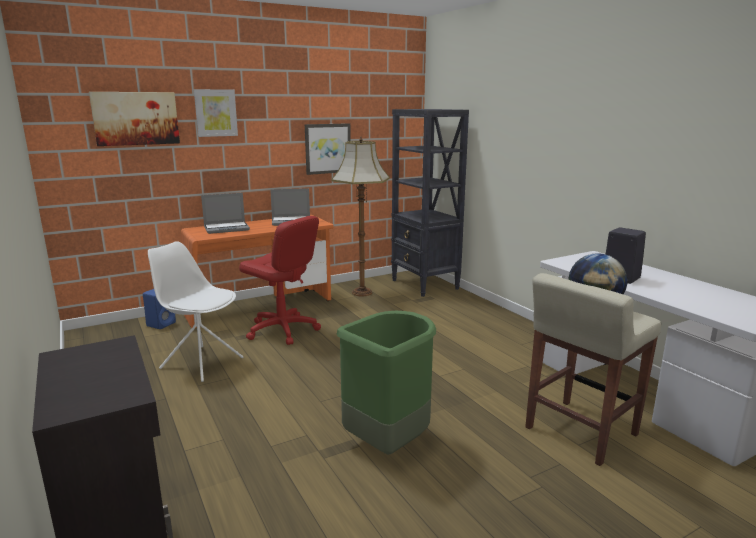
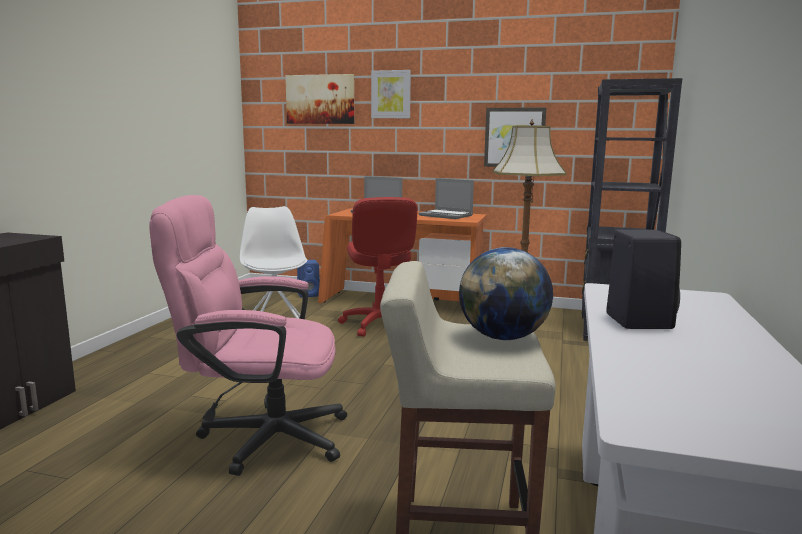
camera: 45 degrees right, 5 degrees down
green trash can [337,311,436,455] -> pink office chair [149,195,347,476]

